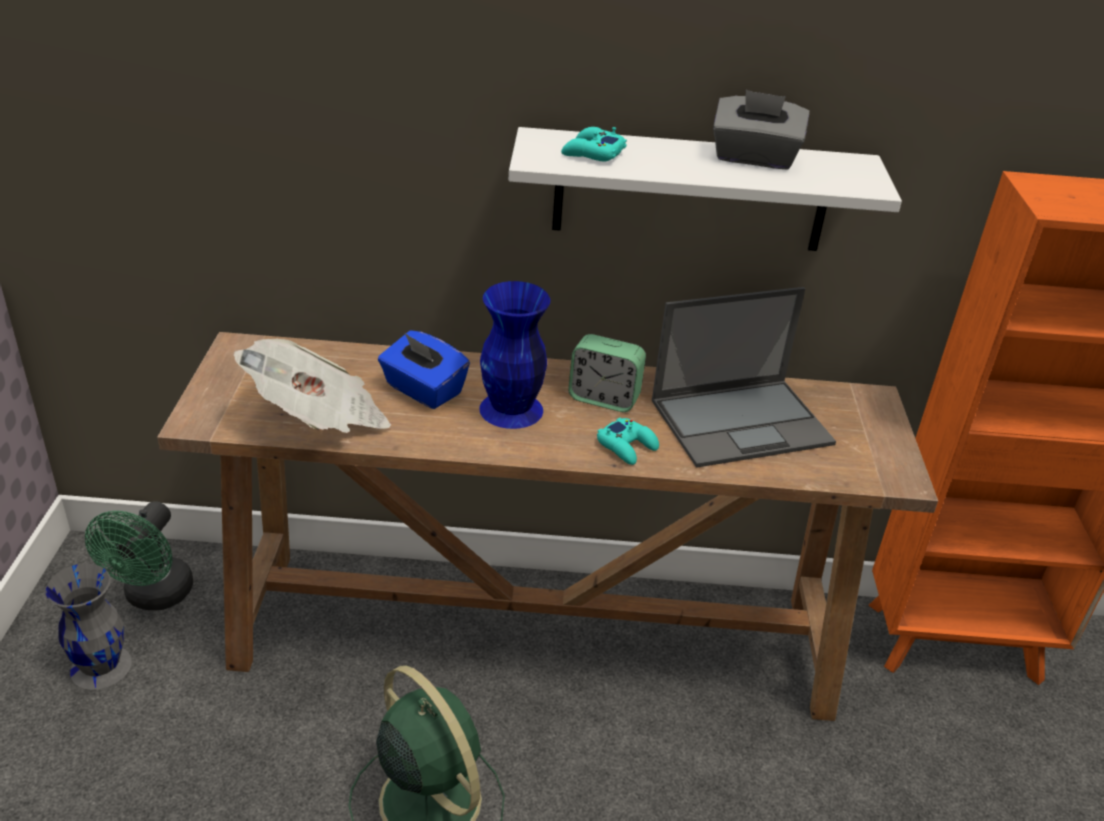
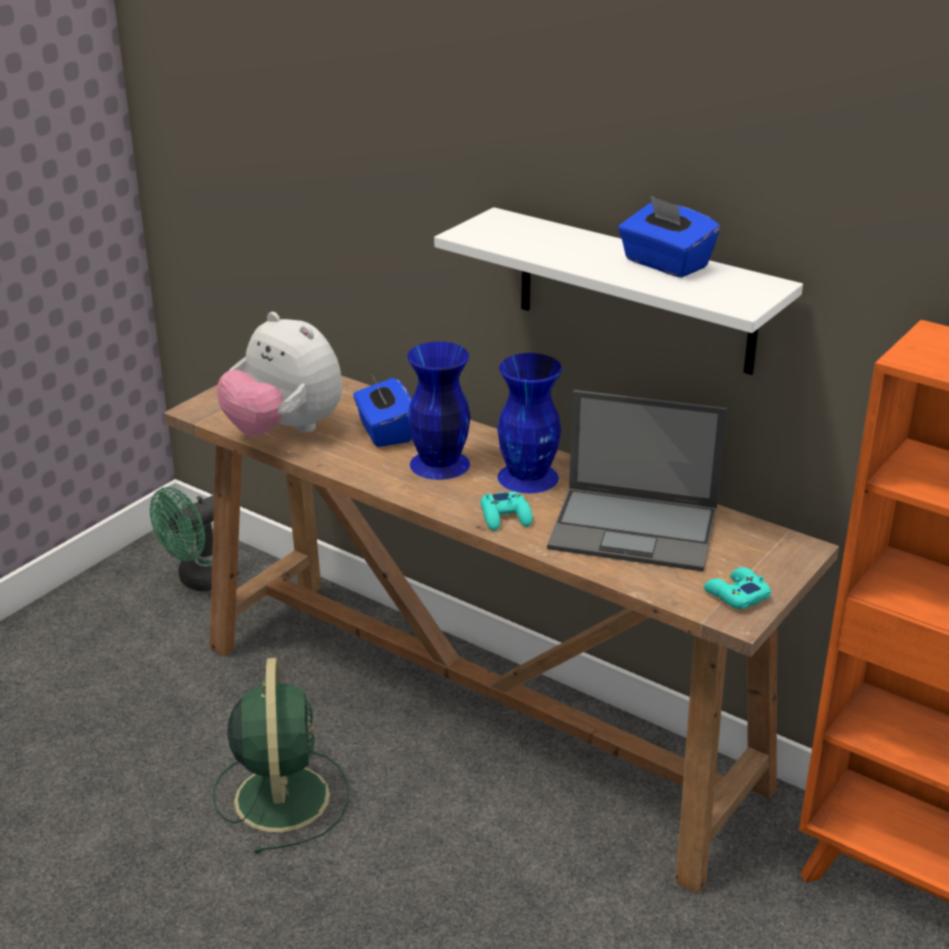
camera: 35 degrees right, 5 degrees down
grey vase [46,564,132,690] -> none
newspaper [233,338,391,433] -> plush toy [217,312,342,436]
turquoise game controller [561,127,627,161] -> turquoise game controller moved to [704,567,771,609]
alarm clock [568,334,646,412] -> blue vase [497,353,562,493]
grey tissue box [713,90,809,170] -> blue tissue box [618,195,720,278]

